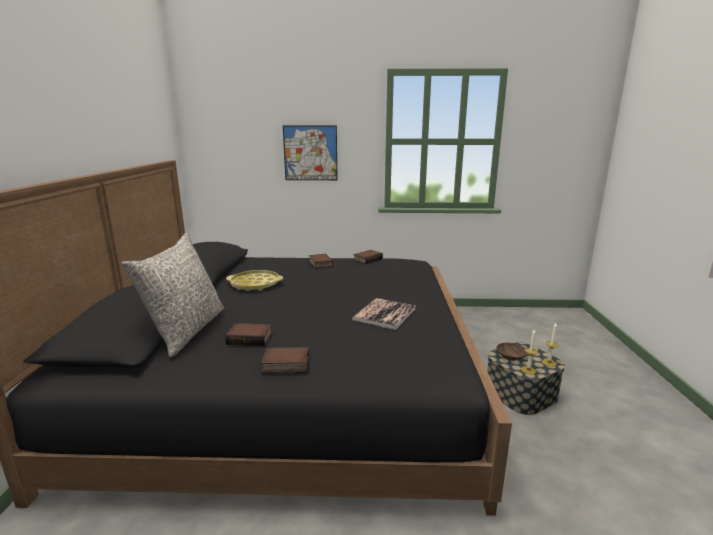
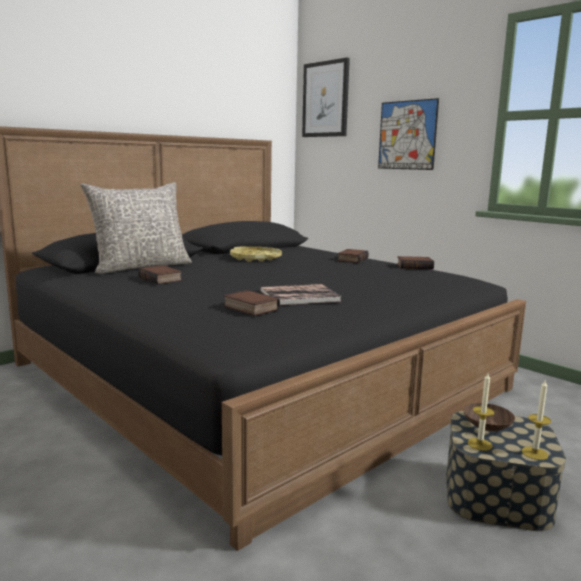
camera: 45 degrees right, 5 degrees down
book [261,347,309,373] -> book moved to [224,290,280,316]
none -> picture [302,58,350,137]

